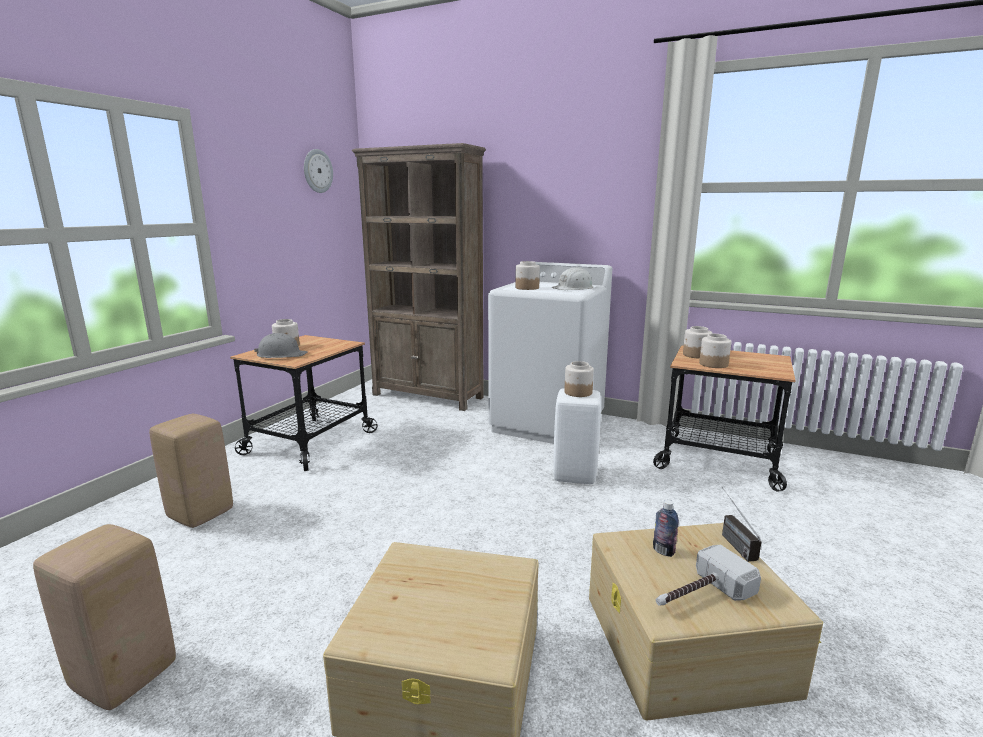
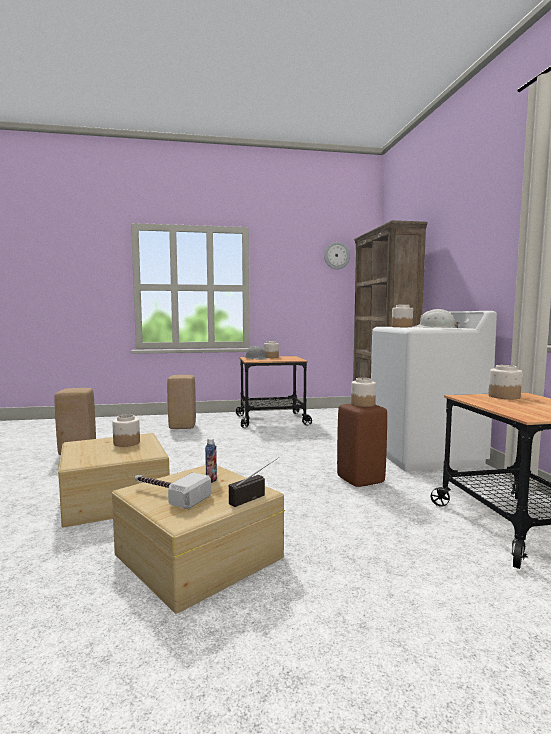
camera: 55 degrees right, 10 degrees down
white stool [553,388,601,484] -> brown stool [337,403,387,487]
jar [699,334,731,368] -> jar moved to [112,414,140,447]

